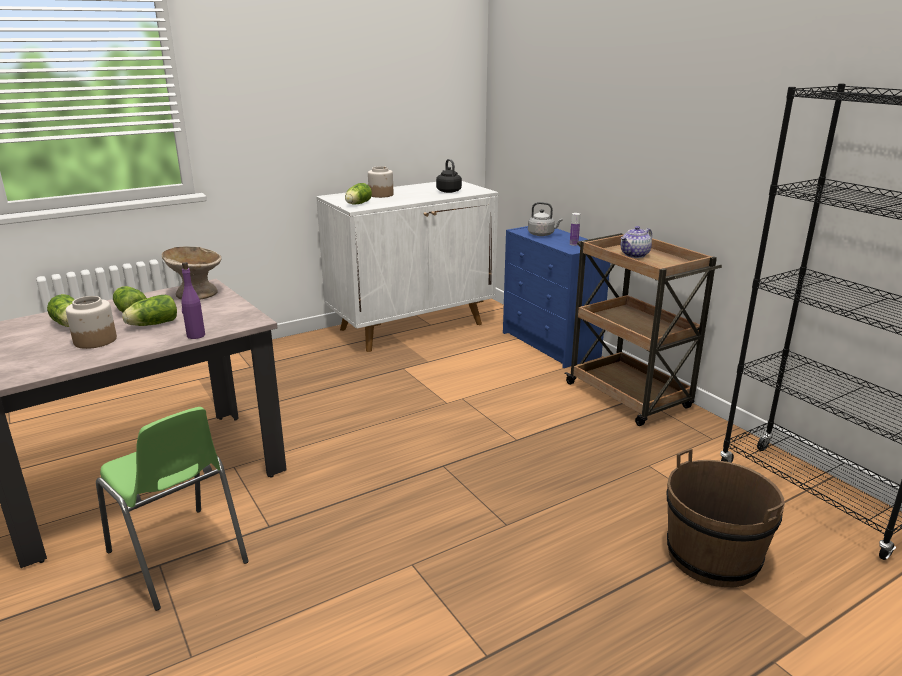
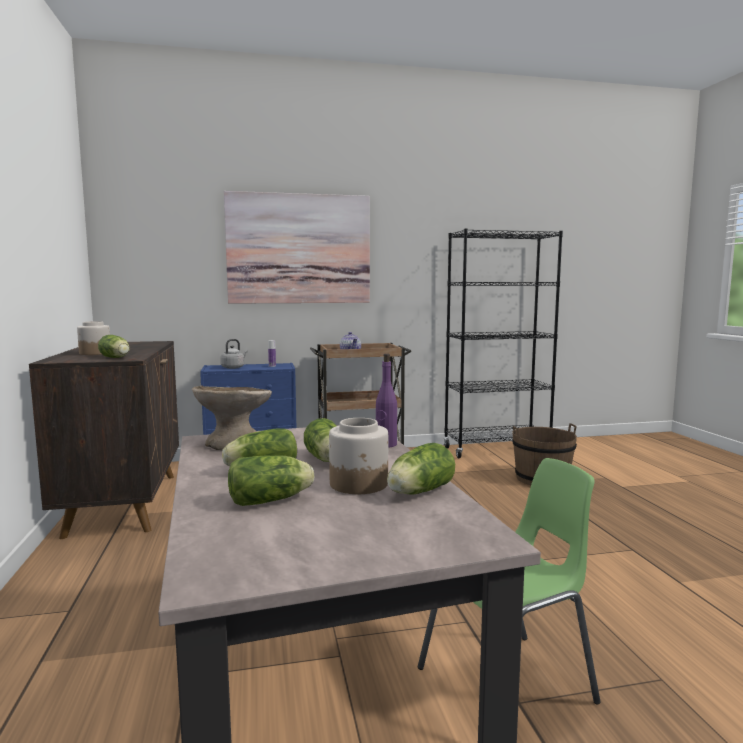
camera: 70 degrees left, 15 degrees down
white cabinet [316,181,498,352] -> brown cabinet [29,341,179,539]
black kettle [436,159,462,193] -> none
none -> picture [224,191,370,304]
none -> lettuce [387,443,455,494]

